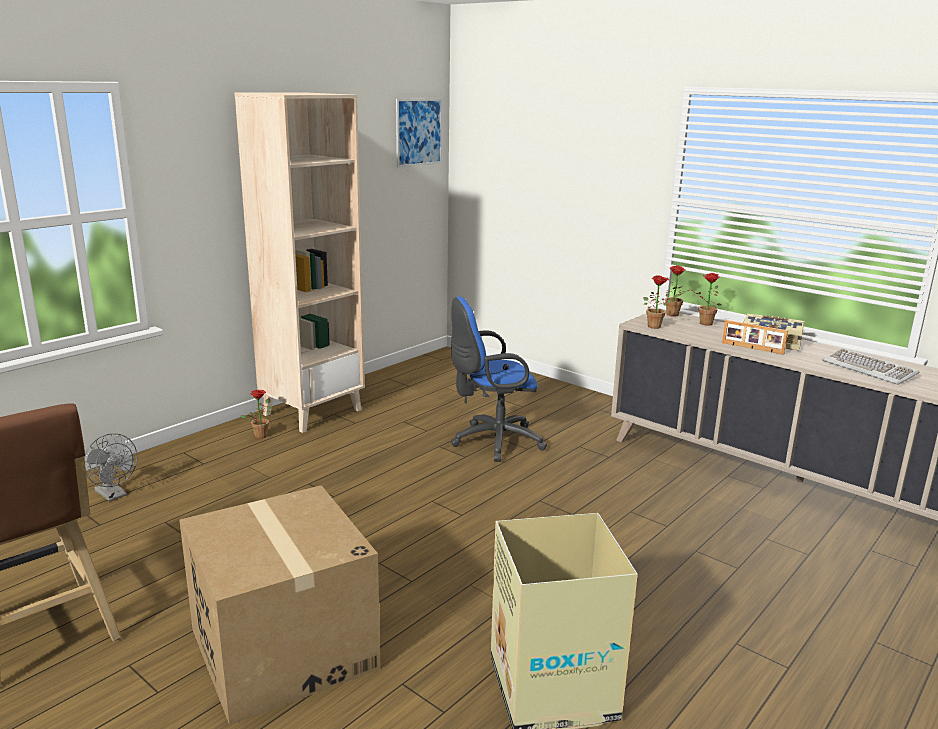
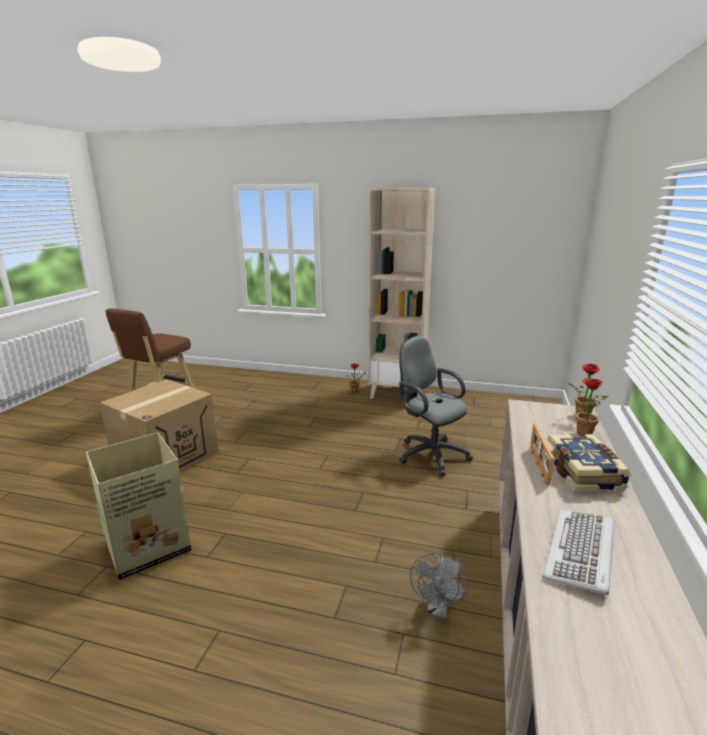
camera: 65 degrees right, 0 degrees up
grey fan [84,433,137,501] -> grey fan moved to [410,553,469,619]
picture [396,98,443,168] -> none
blue office chair [451,297,547,462] -> grey office chair [399,336,473,476]
potted plant [643,275,680,329] -> none

